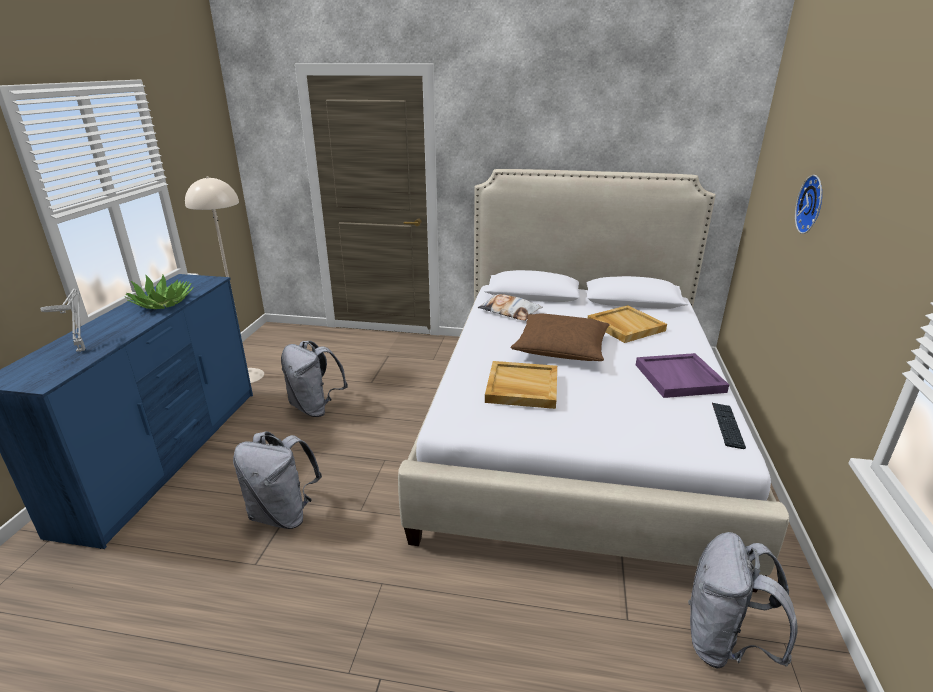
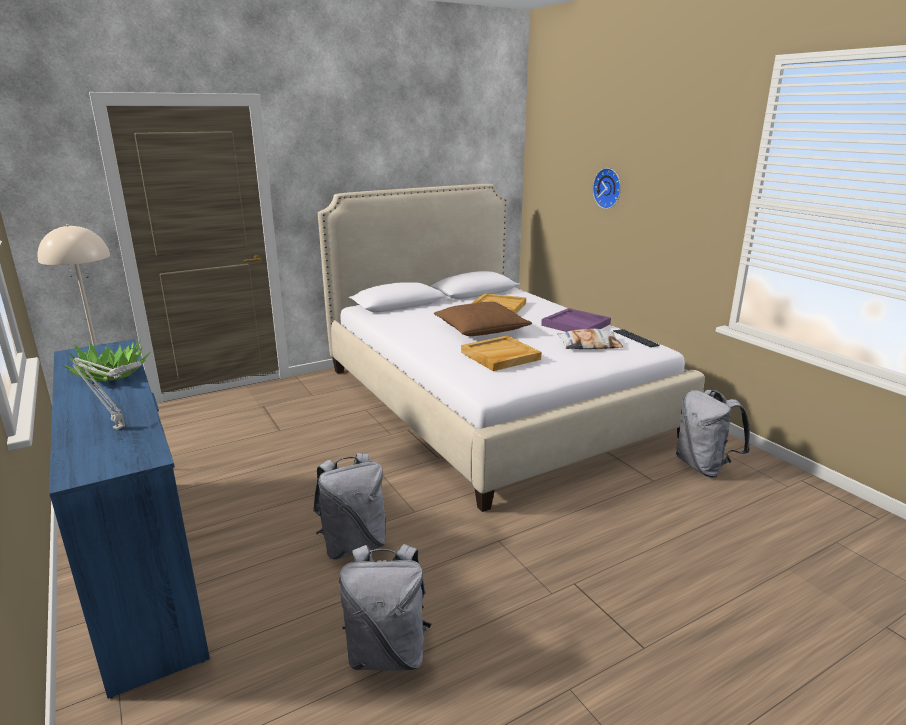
camera: 40 degrees left, 5 degrees down
grey backpack [281,341,348,417] -> grey backpack moved to [339,544,431,671]
pillow [478,294,542,321] -> pillow moved to [557,329,623,349]

